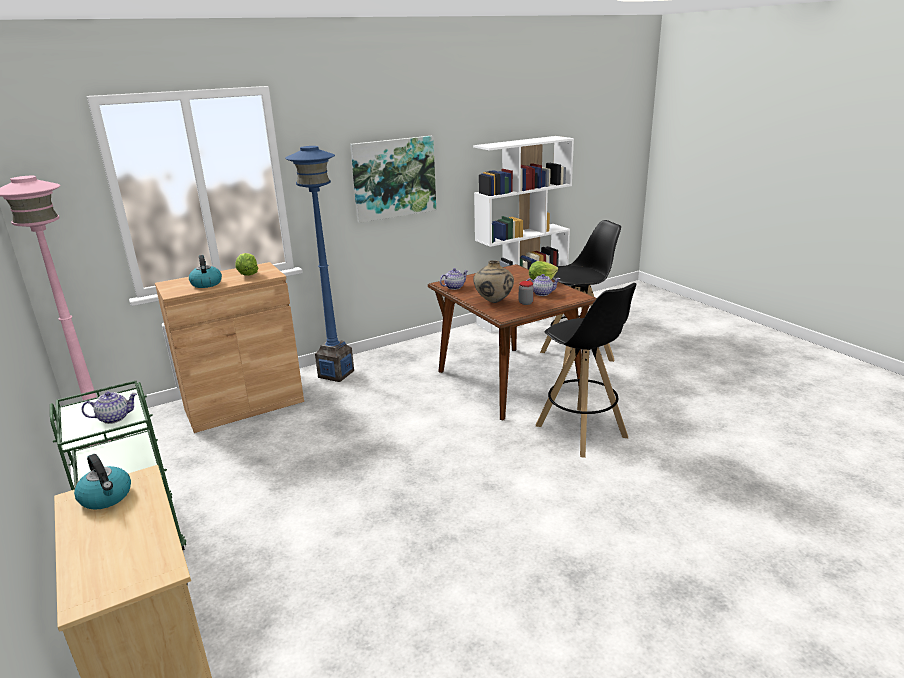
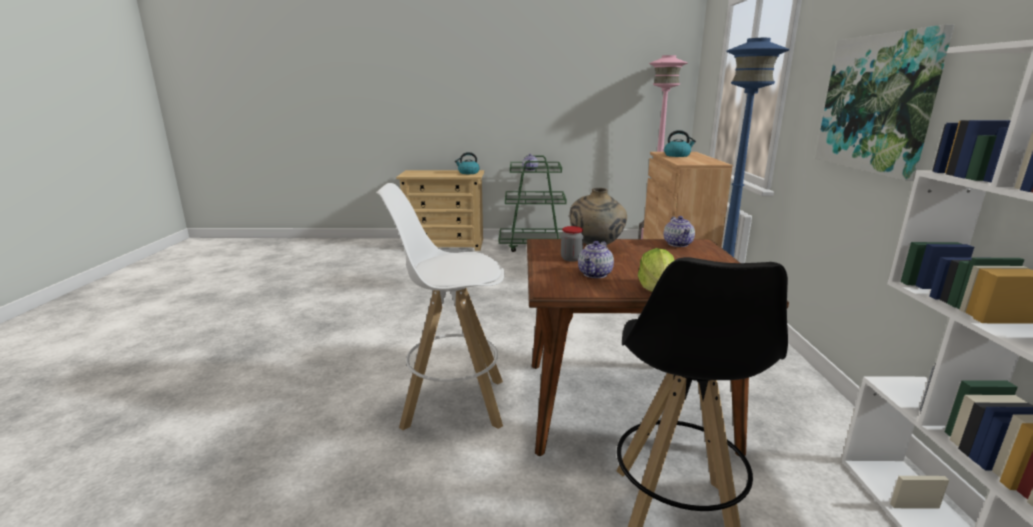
camera: 120 degrees right, 5 degrees down
lettuce [235,253,258,276] -> none
black stool [536,283,636,458] -> white stool [376,183,505,430]

